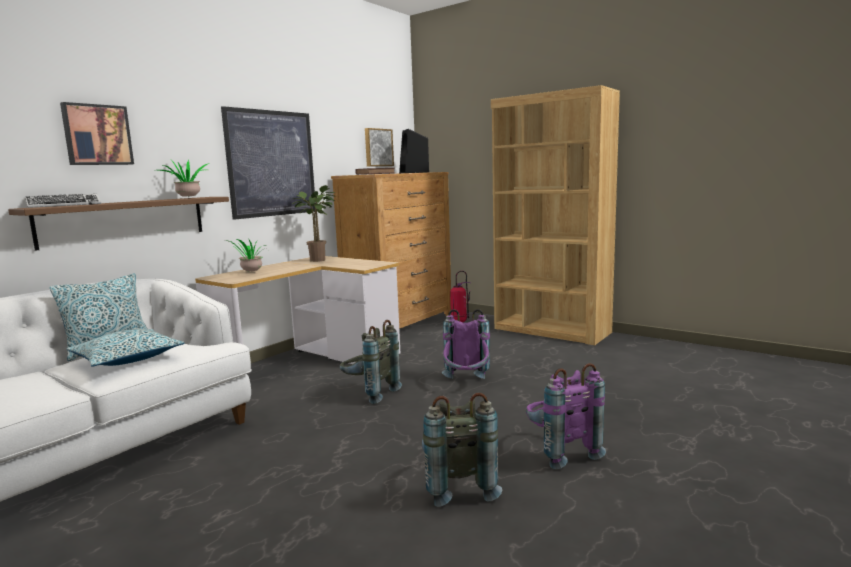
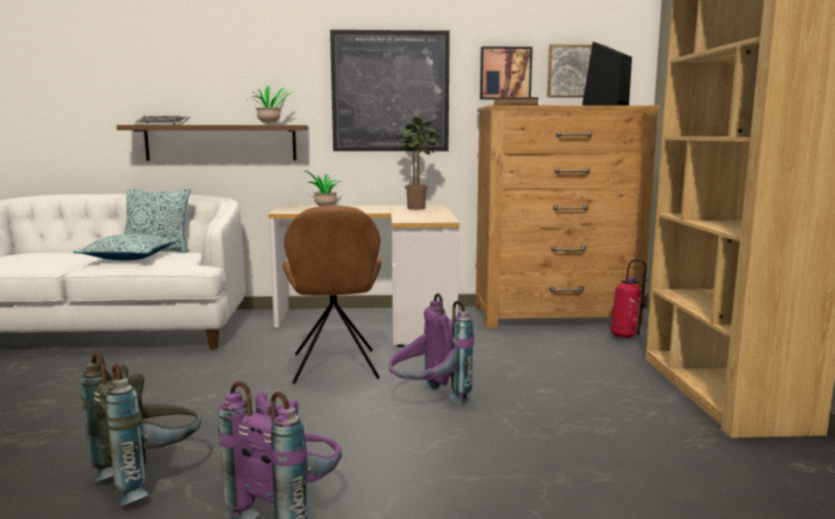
camera: 50 degrees right, 0 degrees up
picture [60,102,134,165] -> picture moved to [480,46,533,100]
grey backpack [340,320,402,404] -> brown chair [283,205,381,384]

